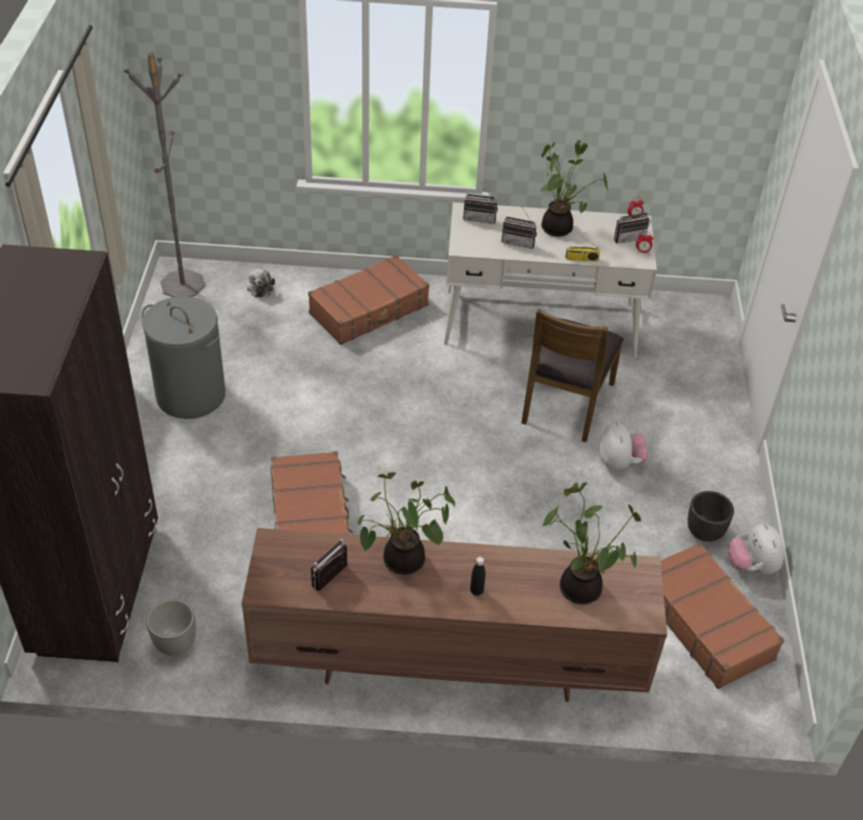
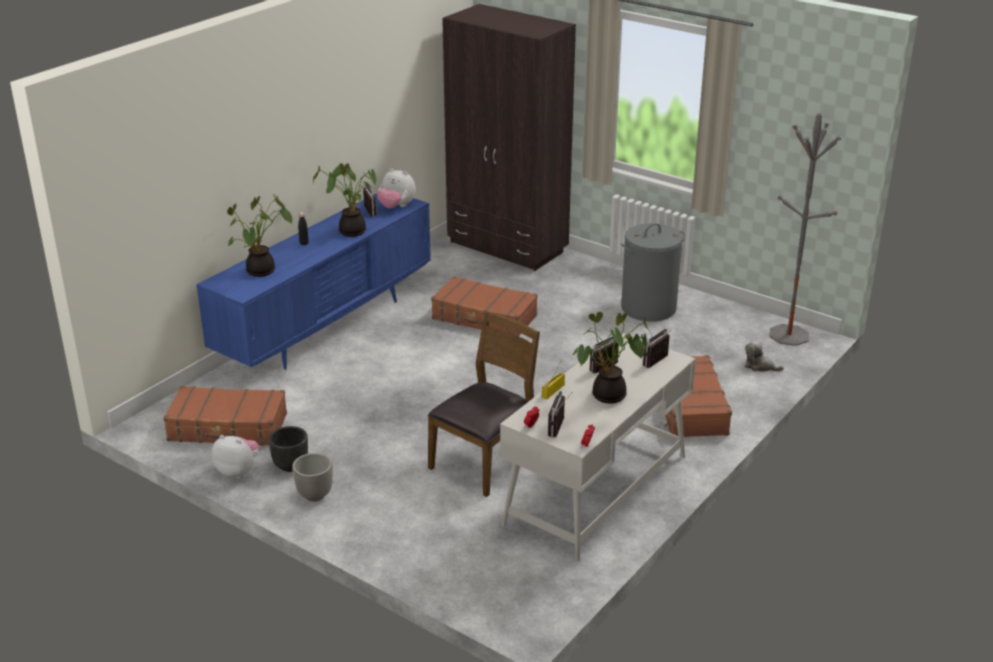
camera: 125 degrees right, 15 degrees down
planter [146,599,196,656] -> planter moved to [292,453,333,501]
brown cabinet [242,528,667,702] -> blue cabinet [196,193,431,370]
brown chair [521,309,624,442] -> brown chair turned 75 degrees clockwise [428,311,540,497]
plush toy [599,421,648,470] -> plush toy moved to [377,168,416,208]

